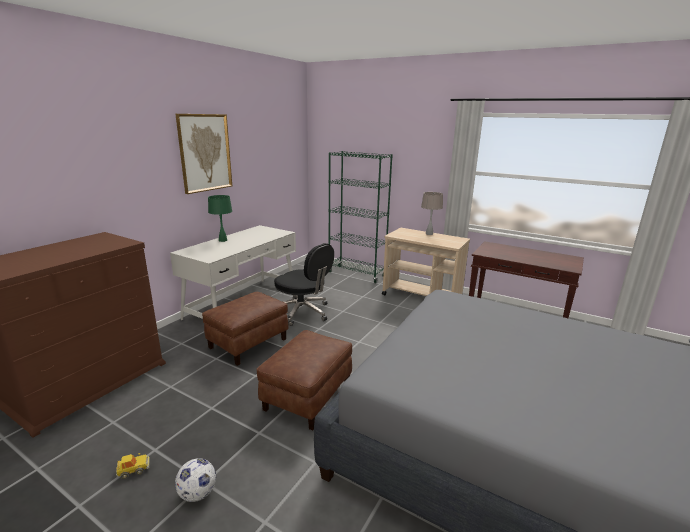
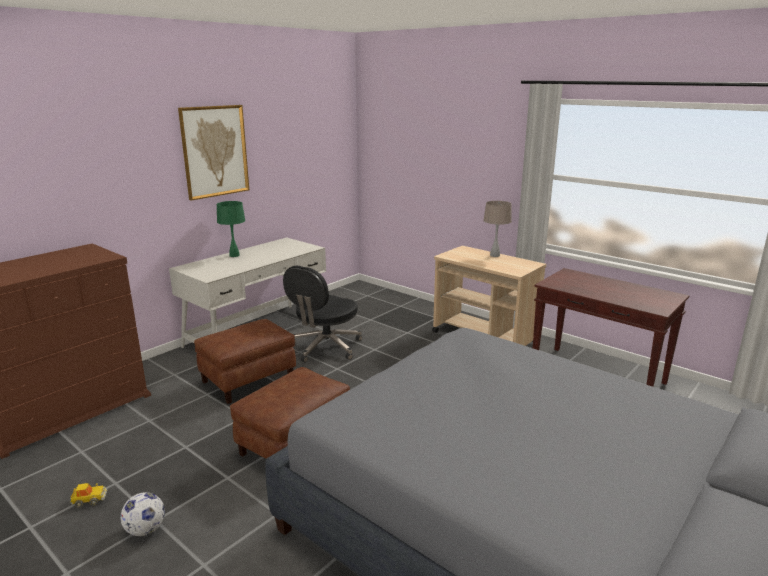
camera: 10 degrees right, 0 degrees up
black office chair [274,243,334,326] -> black office chair turned 75 degrees clockwise [283,266,362,362]
green bookcase [328,151,393,283] -> none

